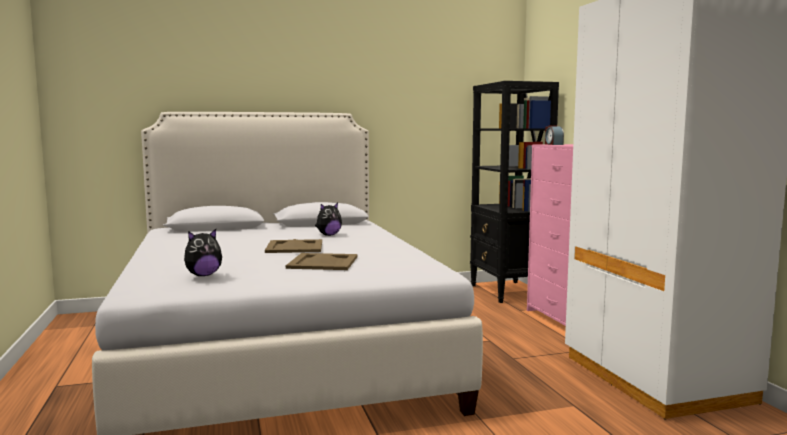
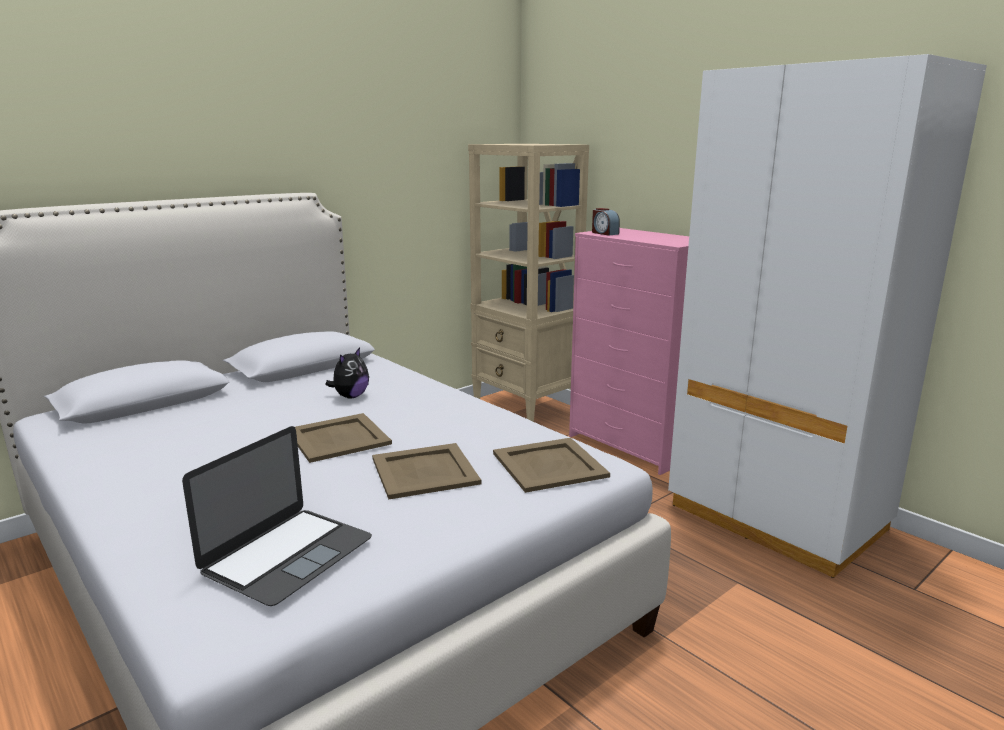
camera: 25 degrees left, 10 degrees up
plush toy [184,229,222,276] -> laptop [182,426,372,606]
black bookcase [470,81,559,303] -> beige bookcase [468,144,589,422]
none -> beige tray [493,438,610,493]

